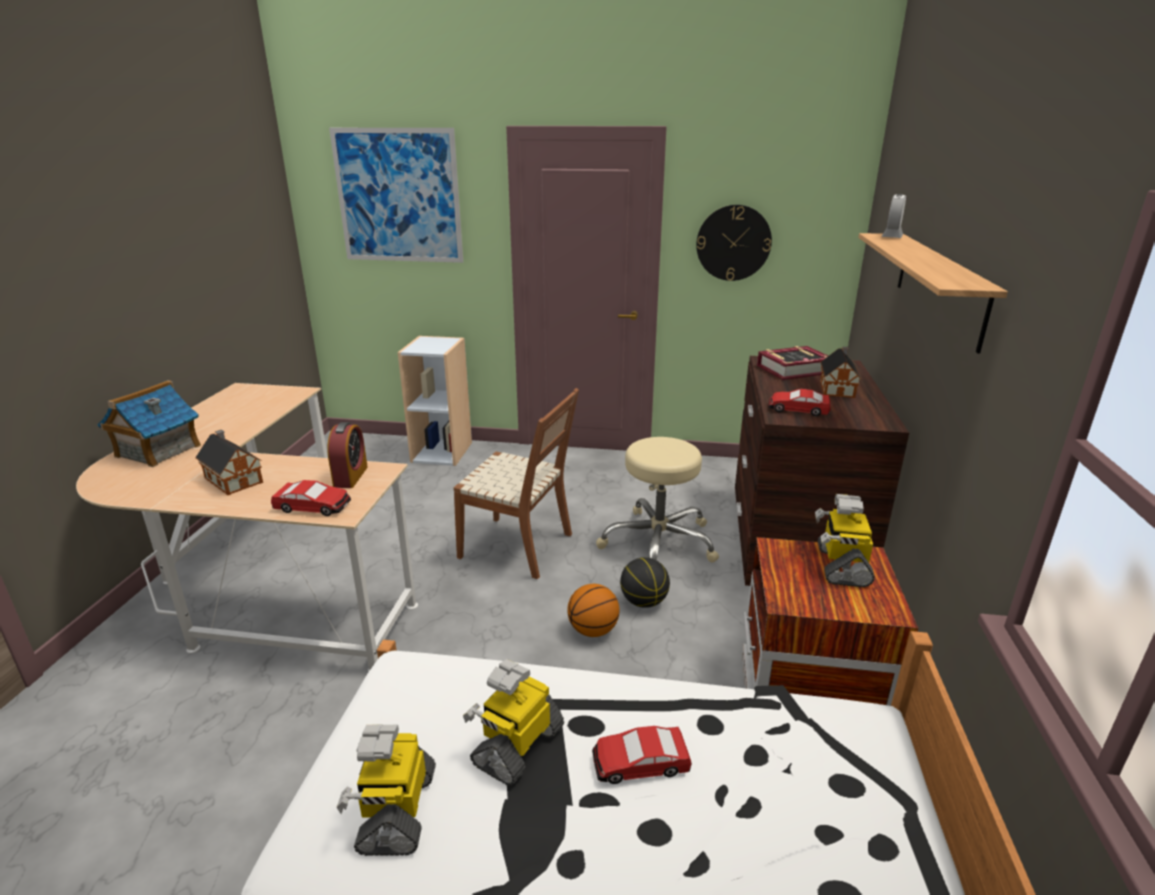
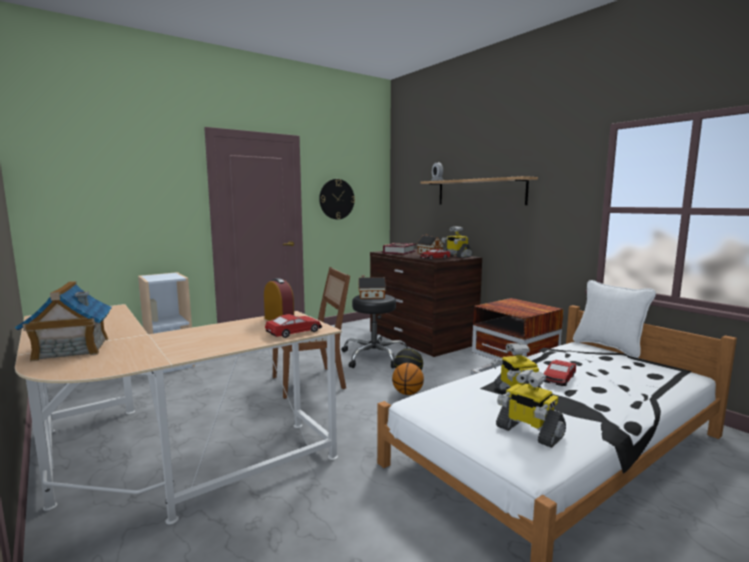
camera: 45 degrees left, 15 degrees down
toy house [195,430,263,495] -> toy house moved to [359,275,386,299]
picture [329,128,463,263] -> none
beige stool [596,437,719,563] -> black stool [341,294,408,369]
toy robot [815,494,875,587] -> toy robot moved to [442,226,473,258]
none -> white pillow [573,280,656,358]

